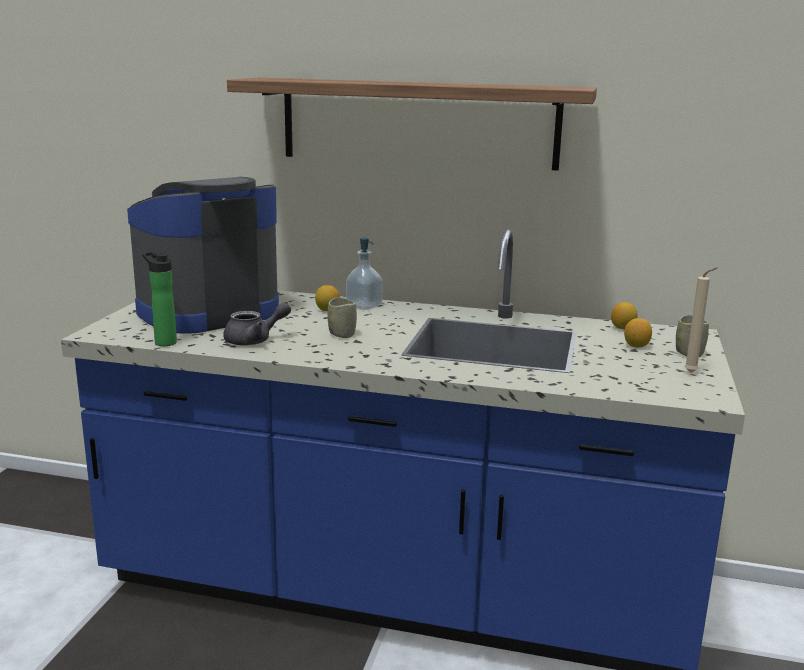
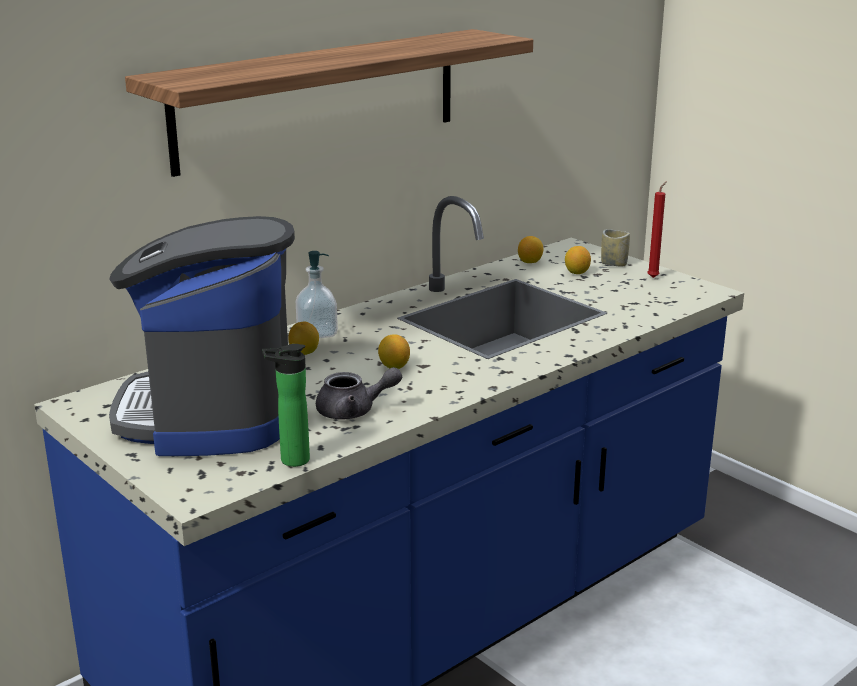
camera: 55 degrees left, 5 degrees up
grey teapot [224,302,291,346] -> grey teapot turned 75 degrees clockwise [316,367,402,420]
cup [328,298,357,338] -> lemon [378,334,410,369]
beige candle [684,267,718,373] -> red candle [647,181,667,278]

